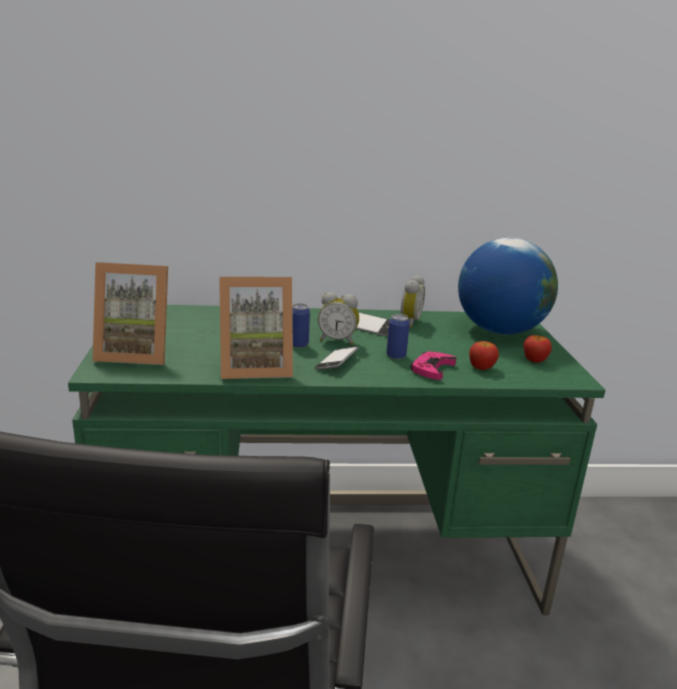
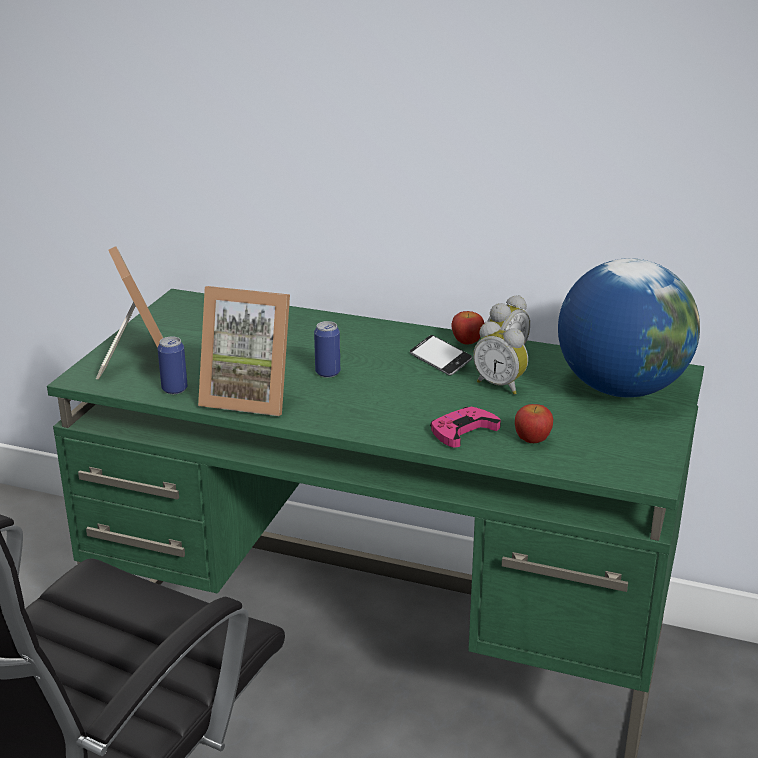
camera: 25 degrees right, 5 degrees up
picture frame [93,262,168,365] -> picture frame turned 135 degrees counterclockwise [96,246,163,379]
phone [314,346,359,370] -> none
alarm clock [318,292,359,345] -> alarm clock moved to [473,321,528,395]
can [386,314,410,359] -> can moved to [158,337,188,394]
apple [523,335,552,363] -> apple moved to [452,311,484,345]

